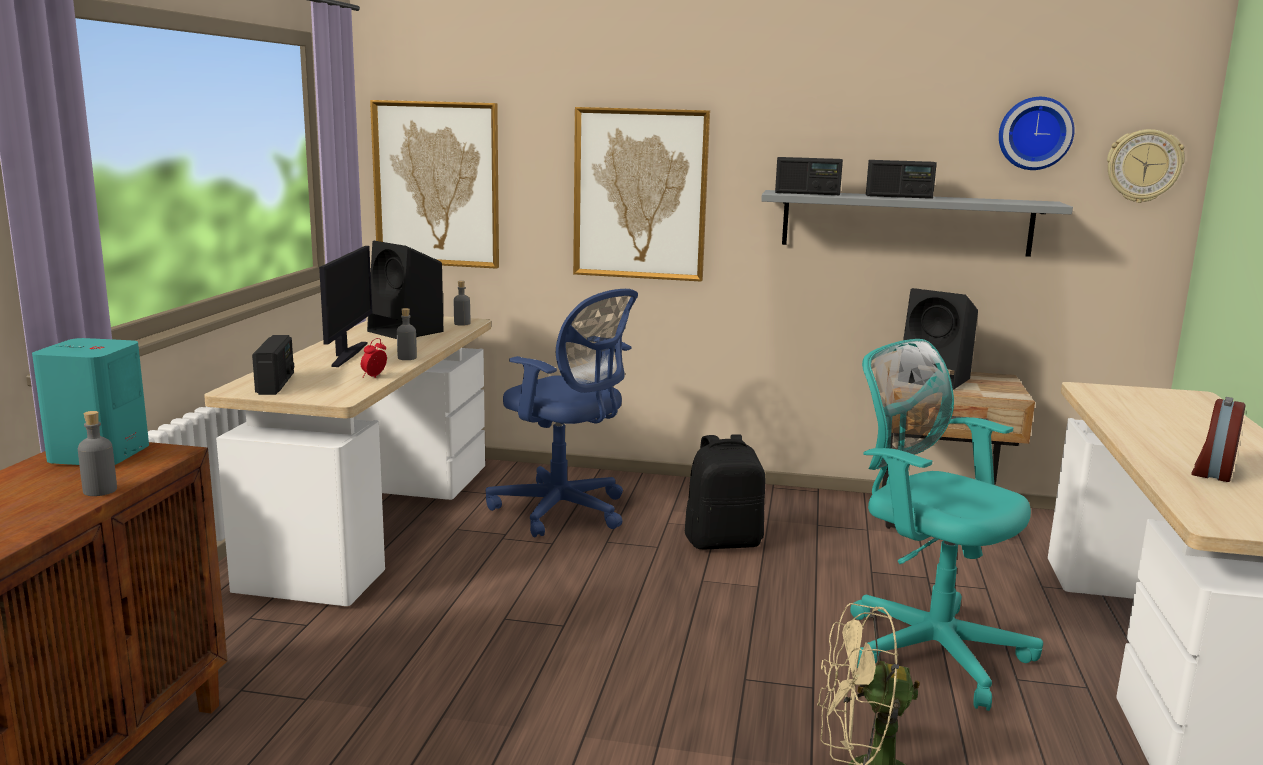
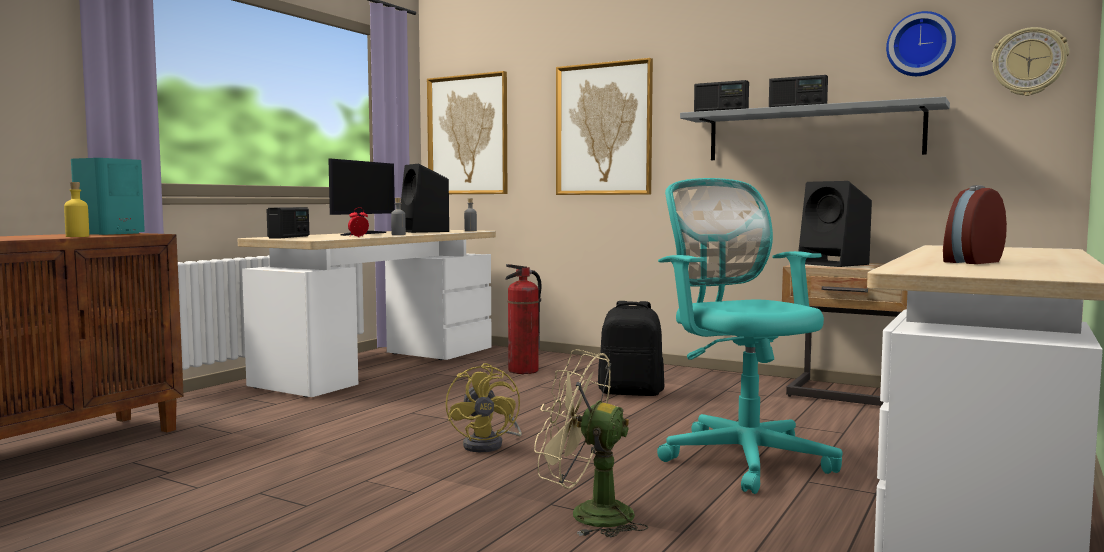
camera: 20 degrees right, 10 degrees down
grey bottle [78,411,117,496] -> yellow bottle [64,182,89,237]
blue office chair [486,289,638,537] -> fire extinguisher [505,264,542,374]
none -> yellow fan [446,363,522,452]

